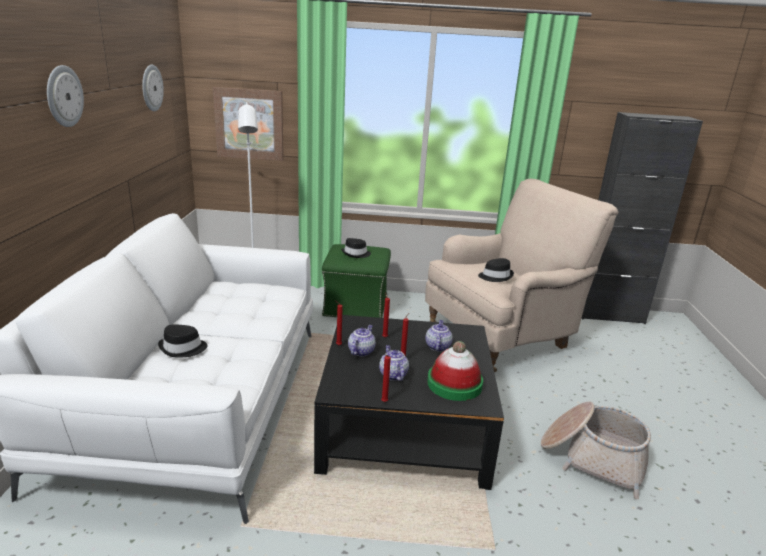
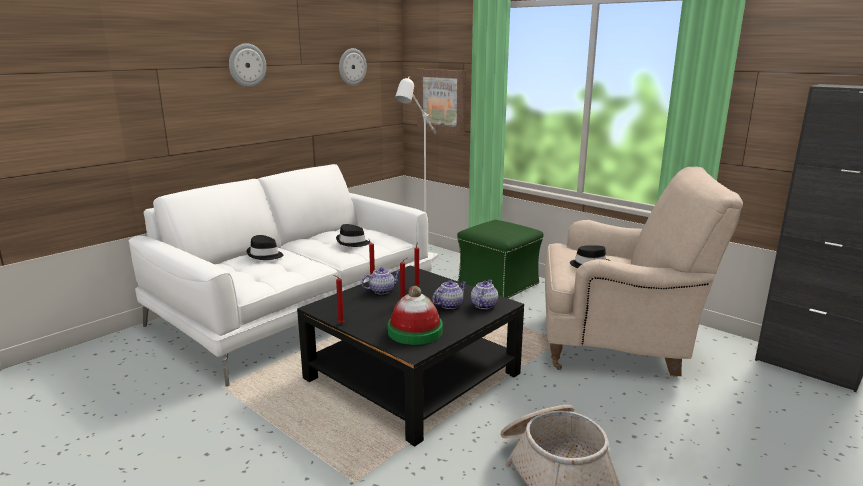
camera: 40 degrees right, 5 degrees down
black hat [341,238,371,258] -> black hat moved to [336,224,370,247]
teapot [379,345,409,381] -> teapot moved to [471,279,498,309]

